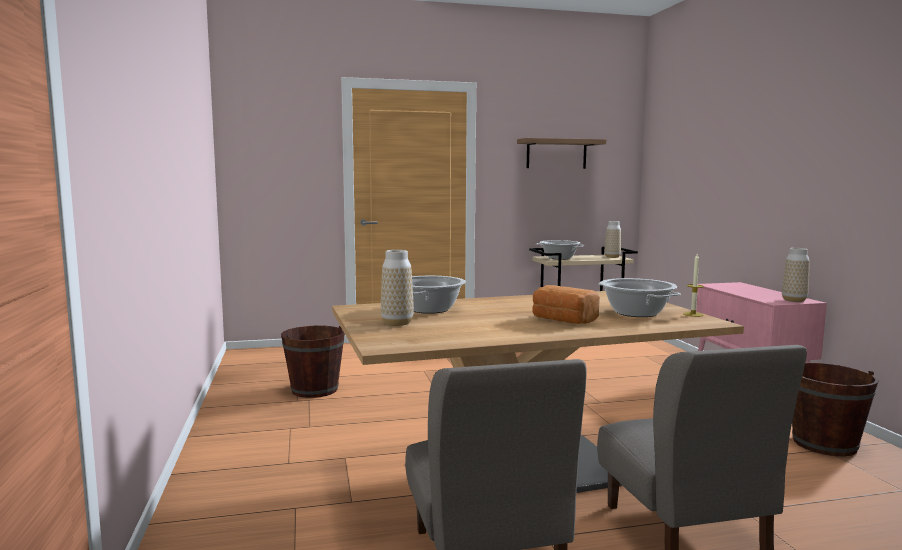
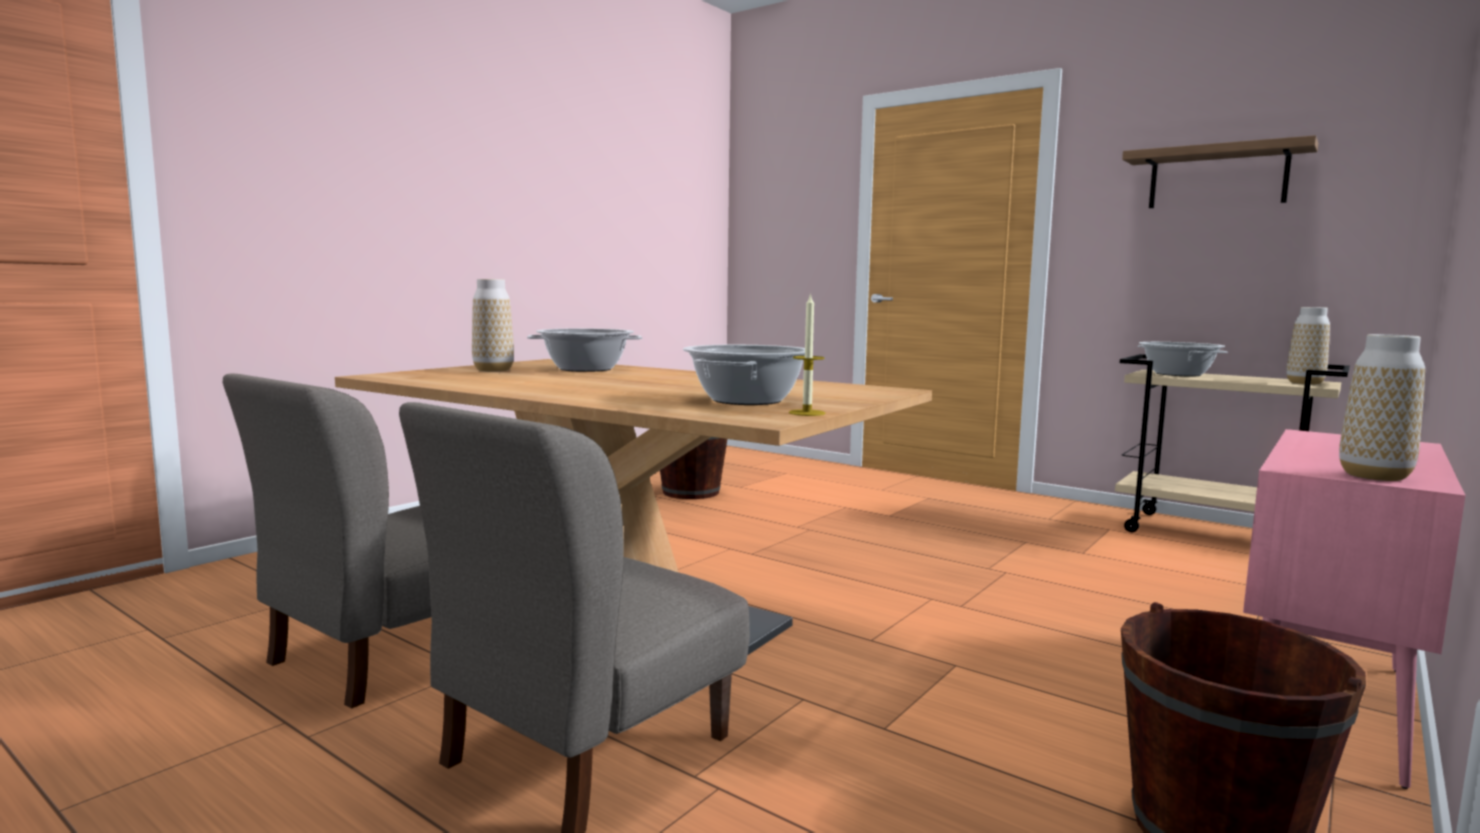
camera: 50 degrees right, 0 degrees up
bread [532,285,600,324] -> none

